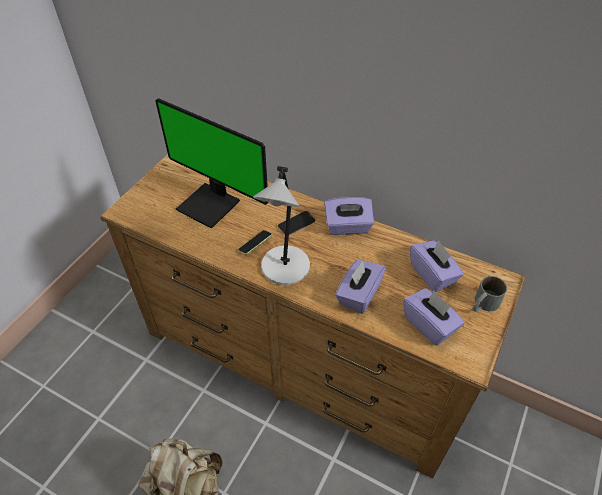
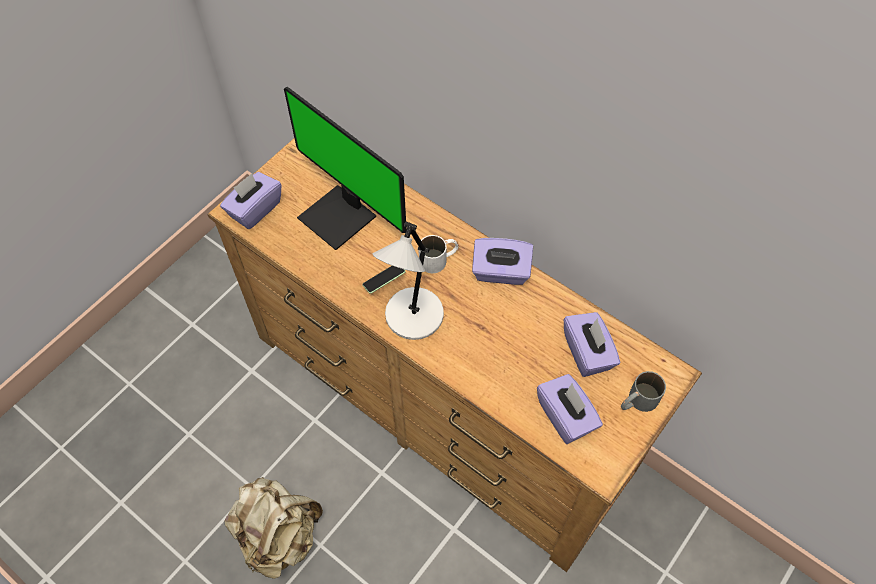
camera: 10 degrees right, 10 degrees up
phone [278,211,315,235] -> white mug [418,235,459,273]
purple tissue box [335,260,386,314] -> purple tissue box moved to [220,172,281,229]

